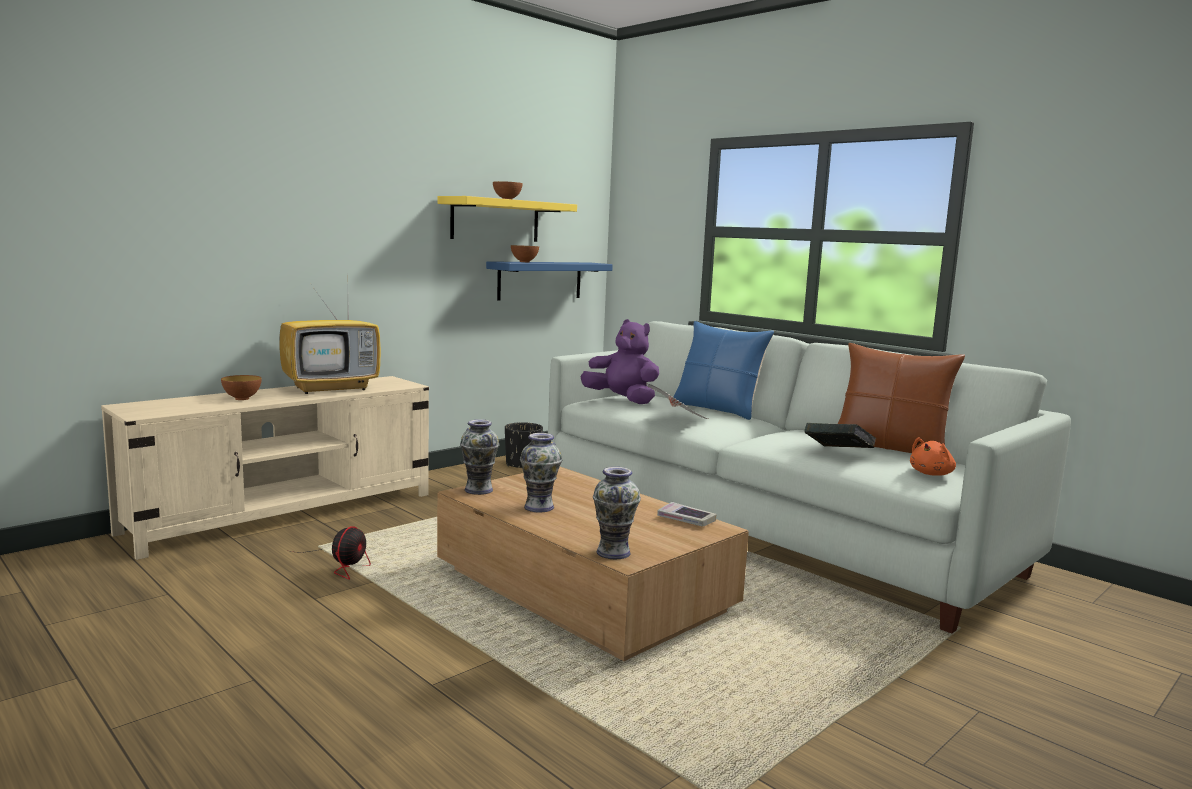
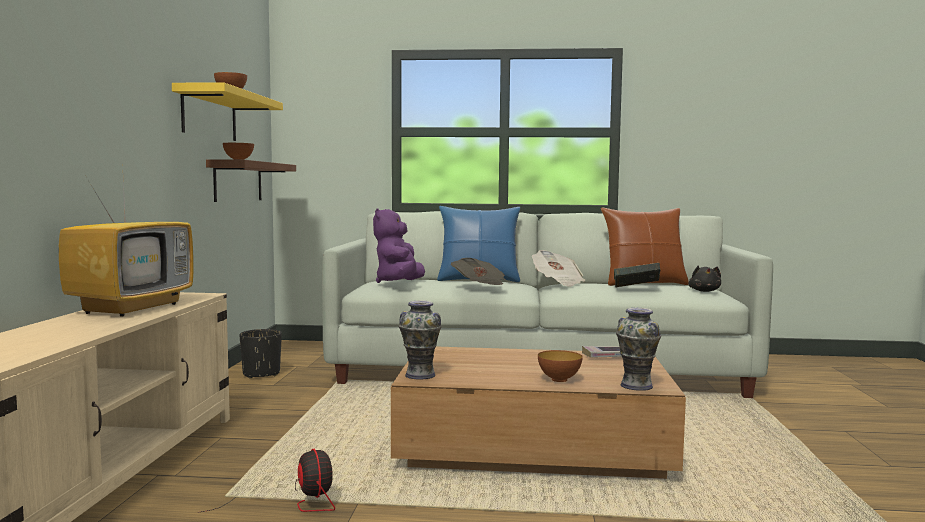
camera: 40 degrees left, 5 degrees down
bowl [221,375,262,400] -> bowl moved to [538,350,583,382]
blue shelf [486,261,613,300] -> brown shelf [206,159,296,202]
vase [520,433,562,512] -> none
purple plush toy [581,319,659,404] -> purple plush toy turned 75 degrees counterclockwise [373,208,425,283]
orange plush toy [910,437,956,476] -> black plush toy [688,266,721,292]
none -> newspaper [532,250,585,286]

